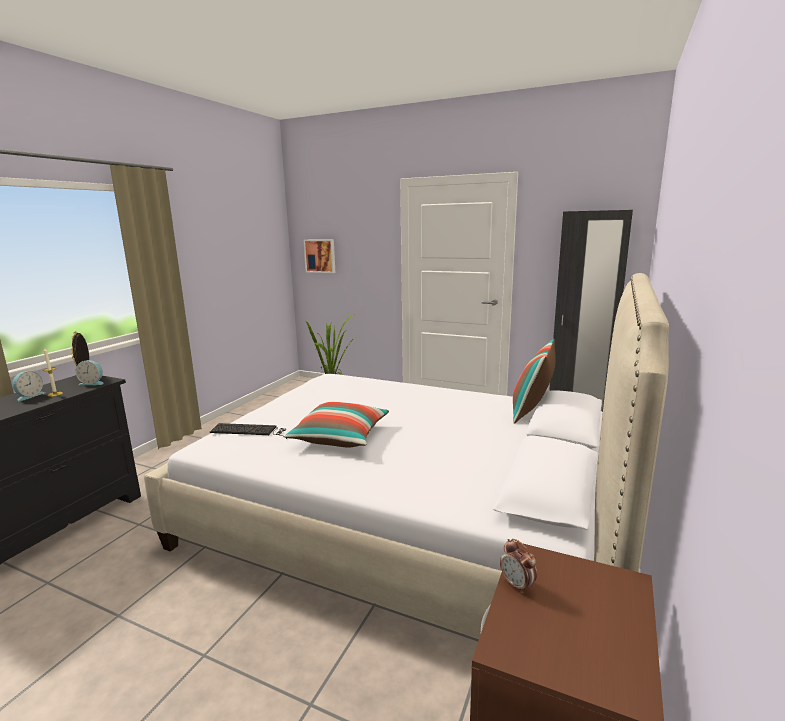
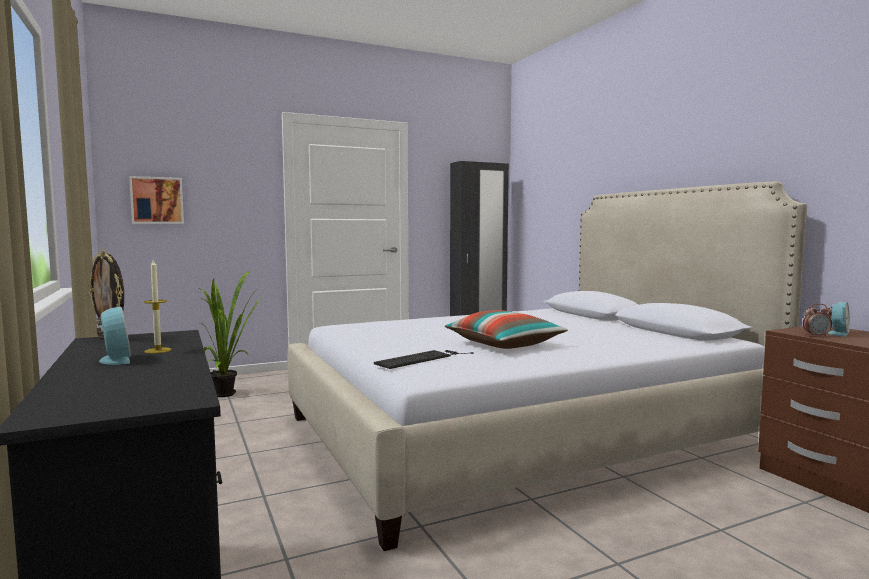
camera: 50 degrees left, 10 degrees down
alarm clock [75,360,103,385] -> alarm clock moved to [828,302,850,337]
pillow [513,339,555,424] -> none

